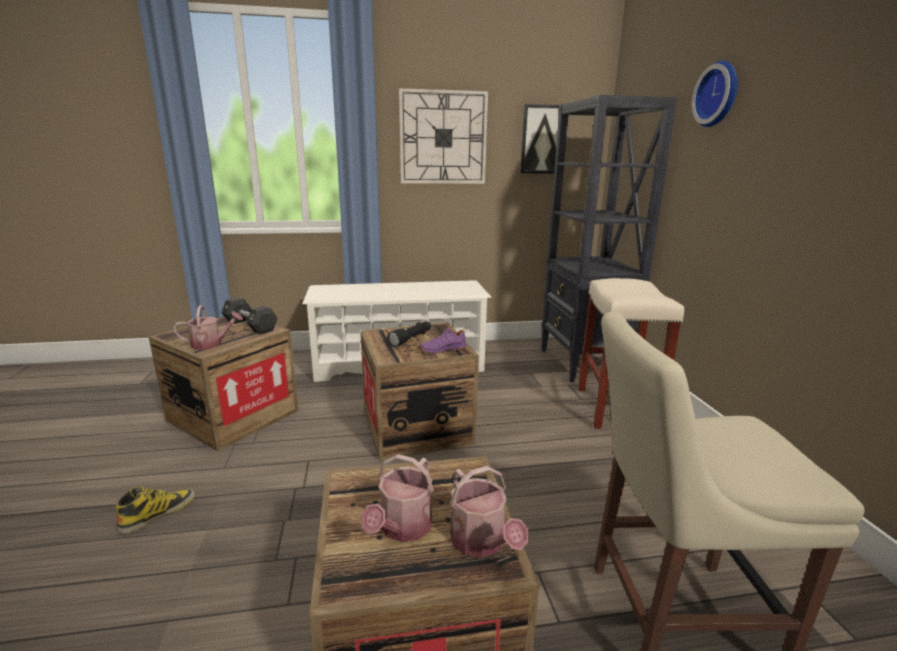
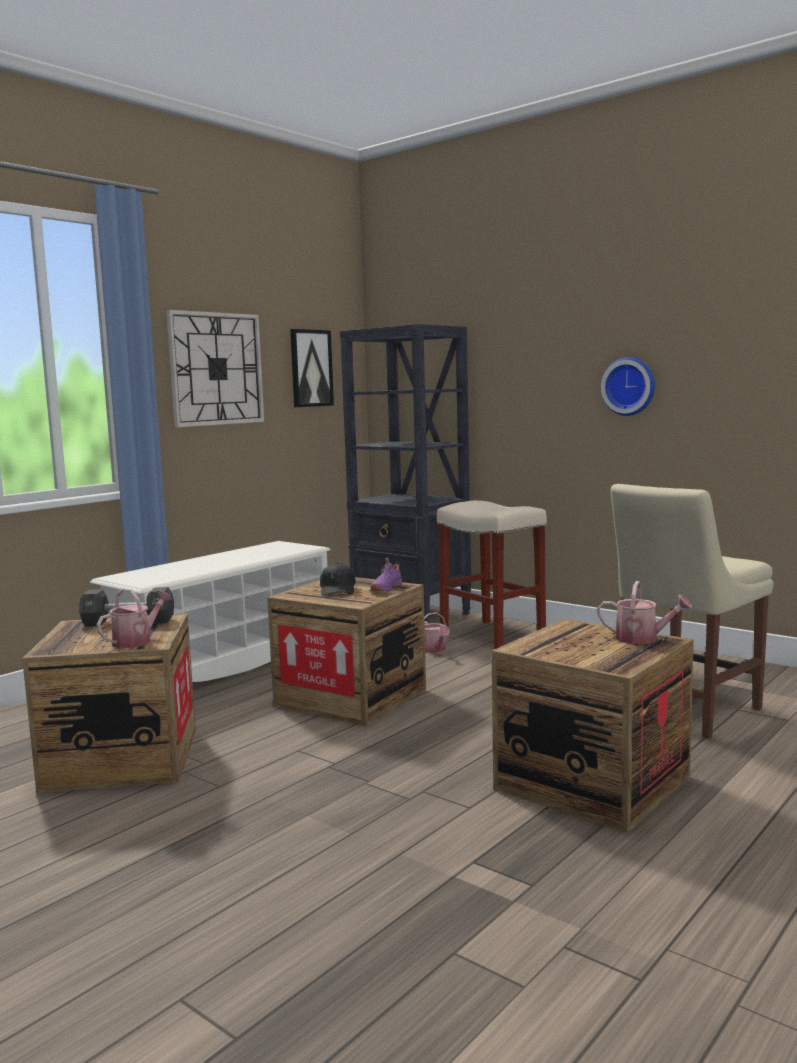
camera: 40 degrees left, 10 degrees down
boot [116,487,195,534] -> none
watering can [360,454,434,543] -> watering can moved to [424,612,450,653]
black flashlight [387,321,431,347] -> black cap [320,563,355,596]
wall clock [692,61,738,127] -> wall clock moved to [601,357,655,416]

